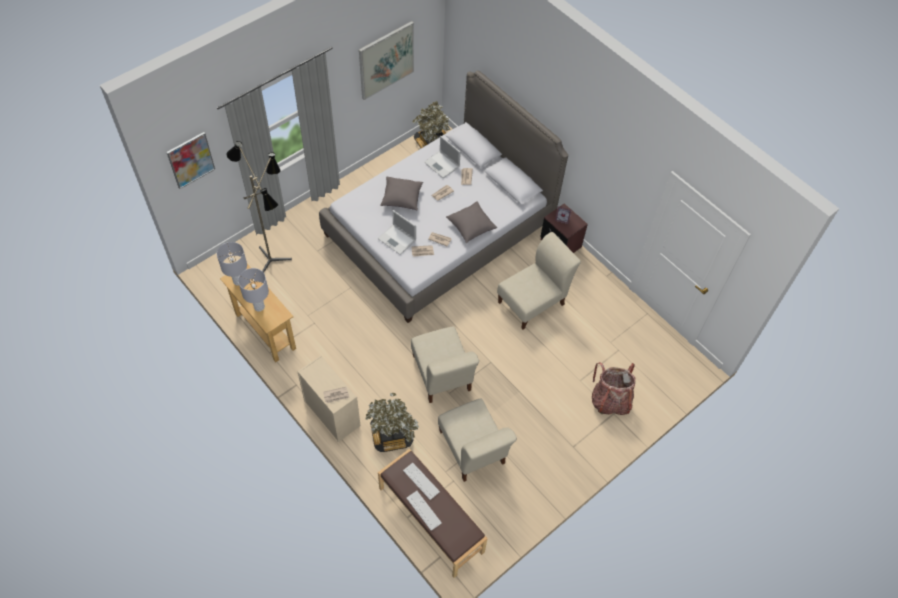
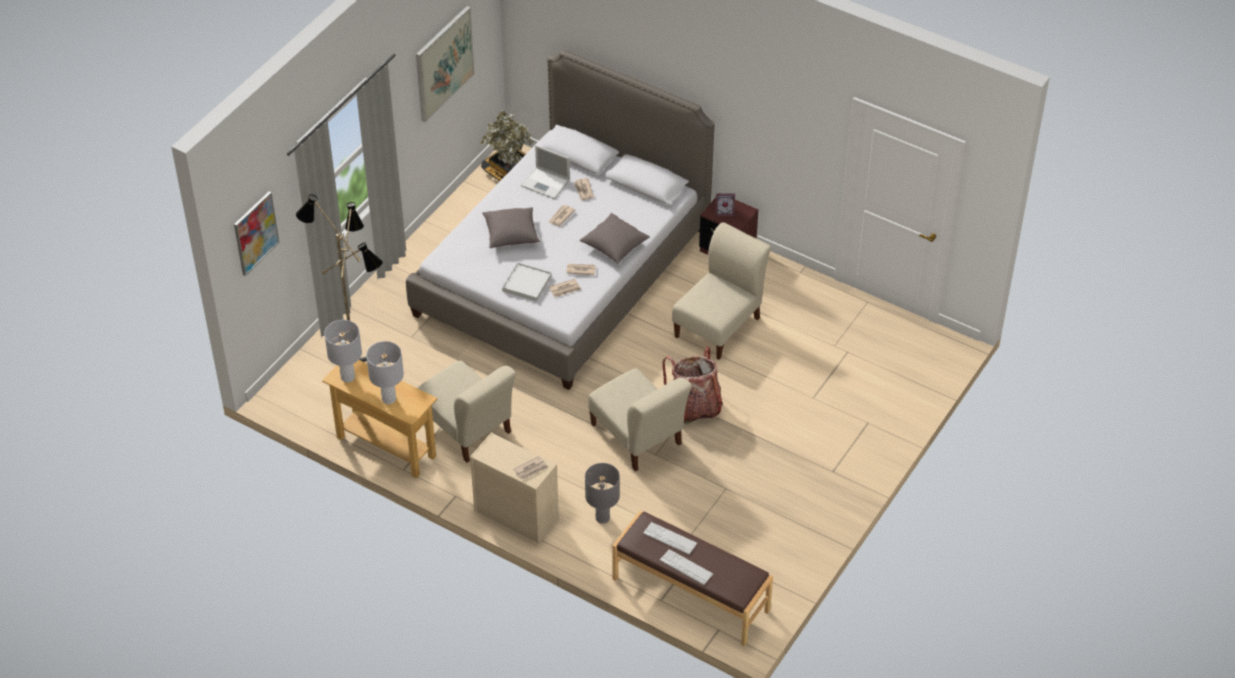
camera: 15 degrees left, 10 degrees down
potted plant [366,393,419,452] -> grey table lamp [585,463,620,524]
laptop [378,210,416,255] -> white tray [502,263,552,302]
beige chair [438,398,517,482] -> beige chair moved to [418,361,516,463]
backpack [592,362,636,415] -> backpack moved to [662,347,723,424]

